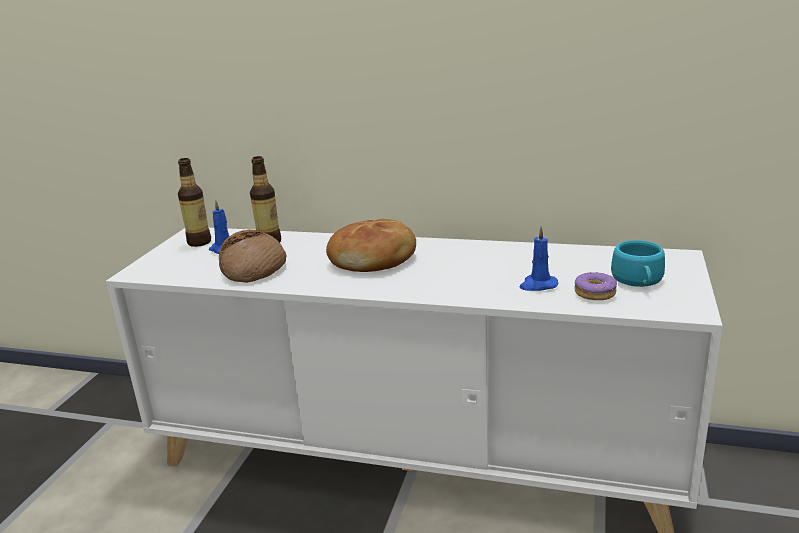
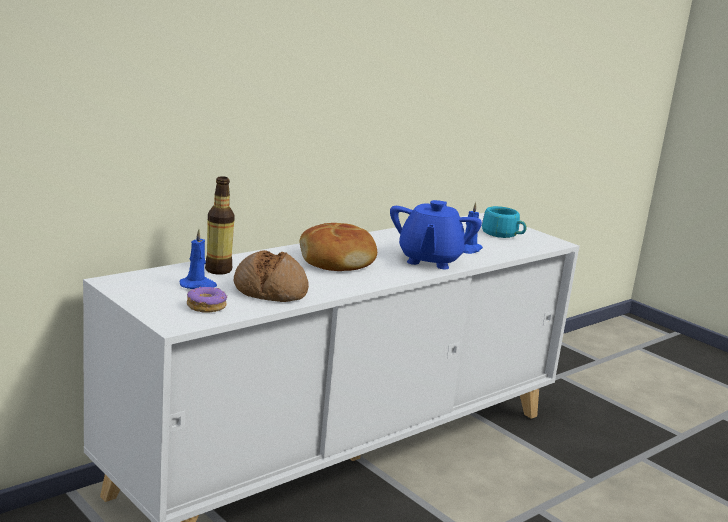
camera: 60 degrees left, 5 degrees down
bottle [178,158,211,247] -> none
donut [574,272,617,300] -> donut moved to [187,286,227,312]
none -> blue teapot [390,200,482,269]

